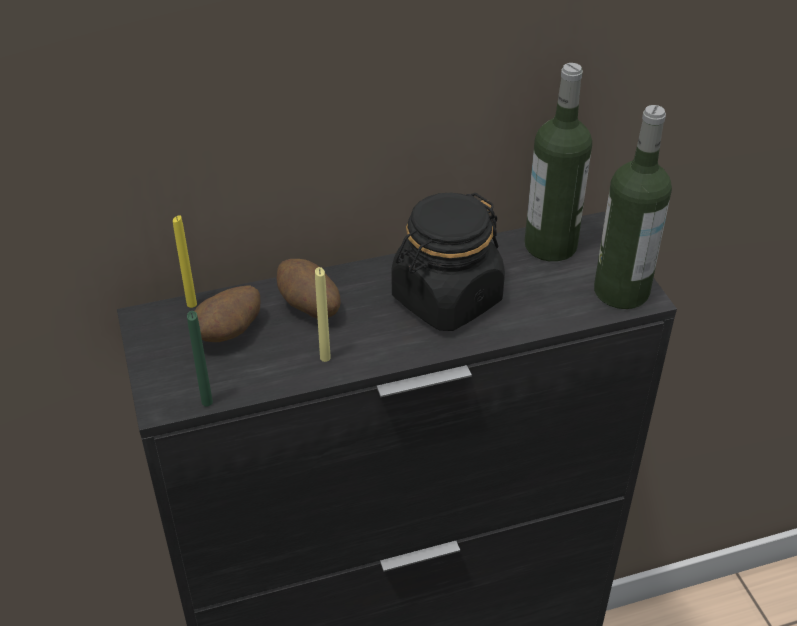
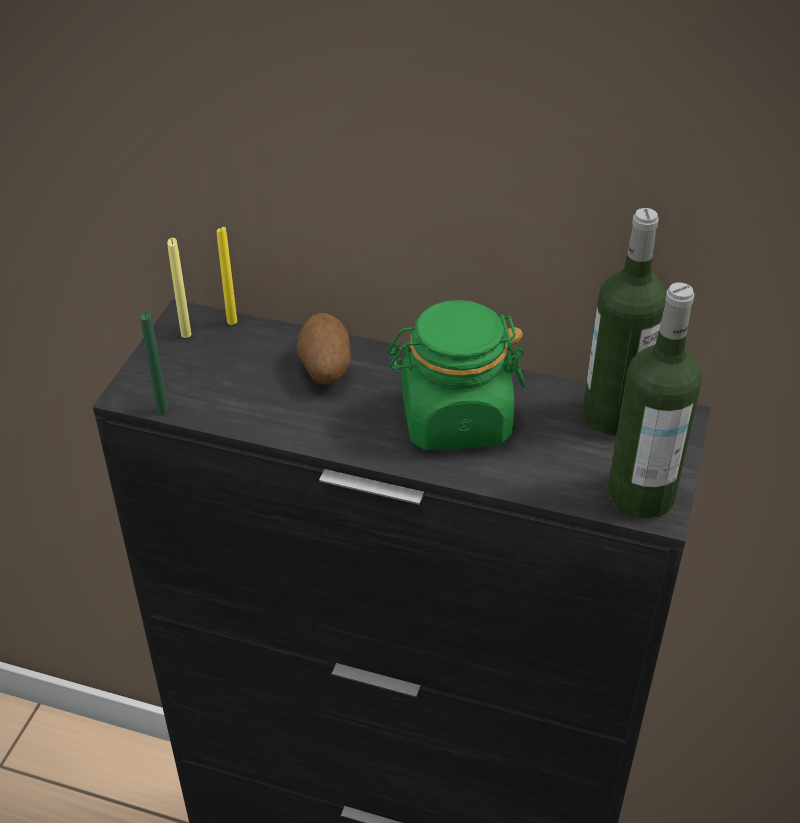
camera: 35 degrees right, 0 degrees up
potato [195,285,260,342] -> none
yellow candle [315,267,331,362] -> yellow candle moved to [167,238,191,338]
black jar [392,193,505,331] -> green jar [387,300,525,450]

